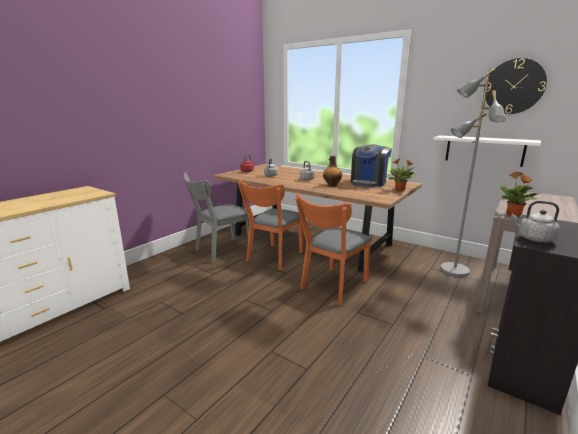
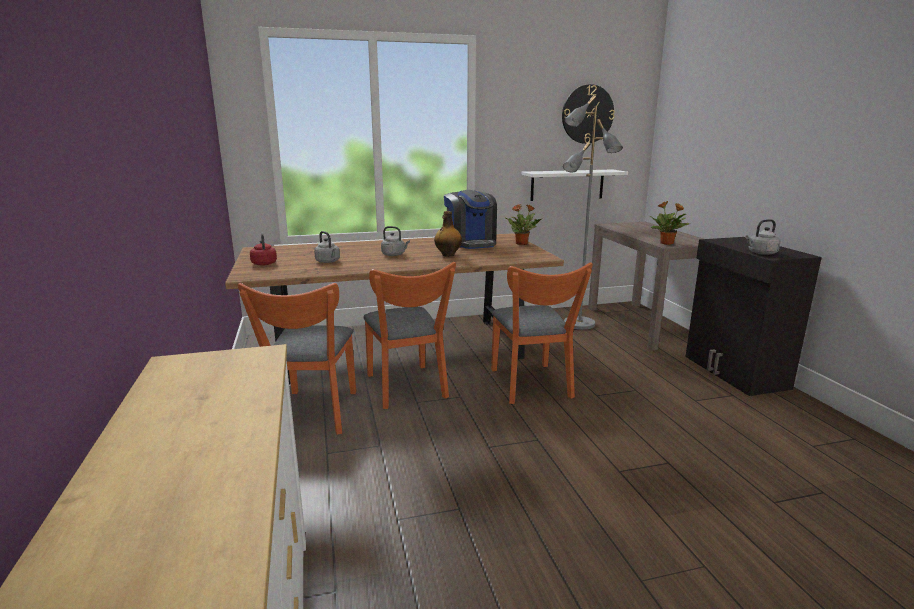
camera: 50 degrees left, 0 degrees up
grey chair [183,172,253,262] -> orange chair [237,283,356,435]

